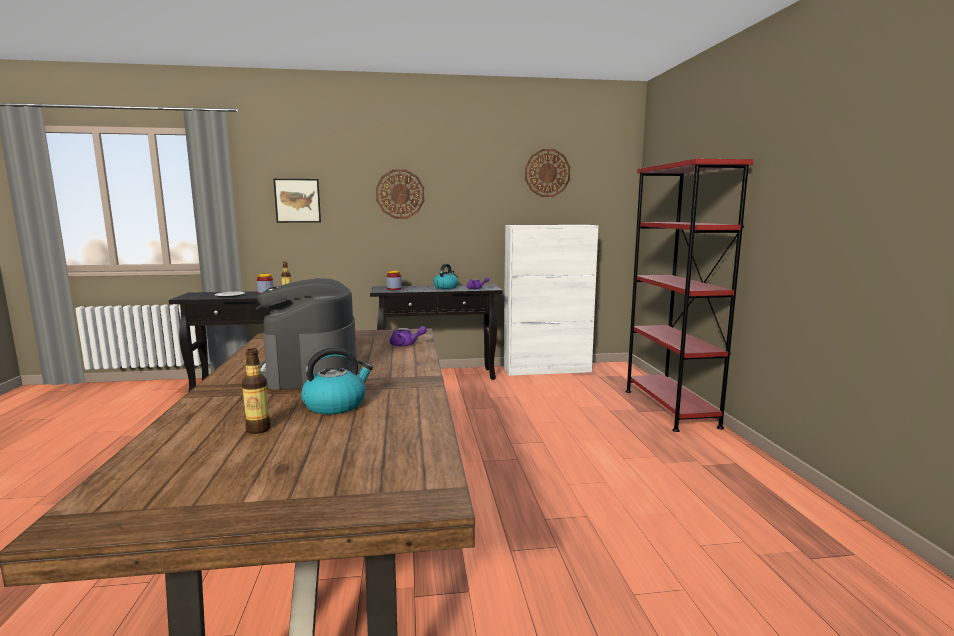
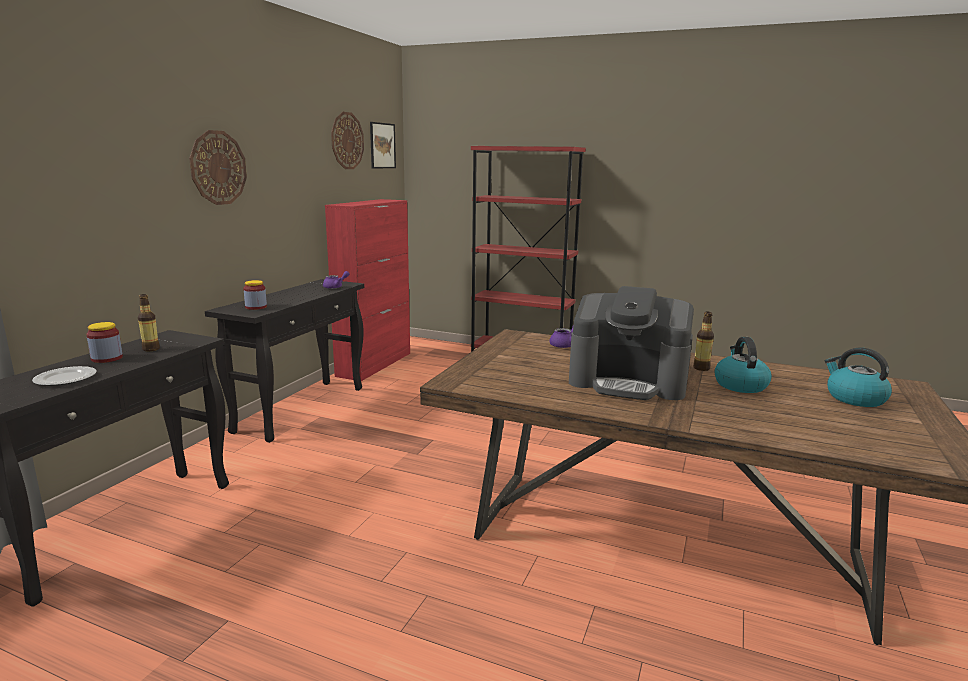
camera: 60 degrees left, 5 degrees up
bottle [242,348,271,434] -> bottle moved to [693,312,714,371]
picture [273,179,321,223] -> picture moved to [370,122,396,169]
kettle [433,264,458,289] -> kettle moved to [825,348,892,407]
white cabinet [504,225,598,376] -> red cabinet [325,199,410,381]

